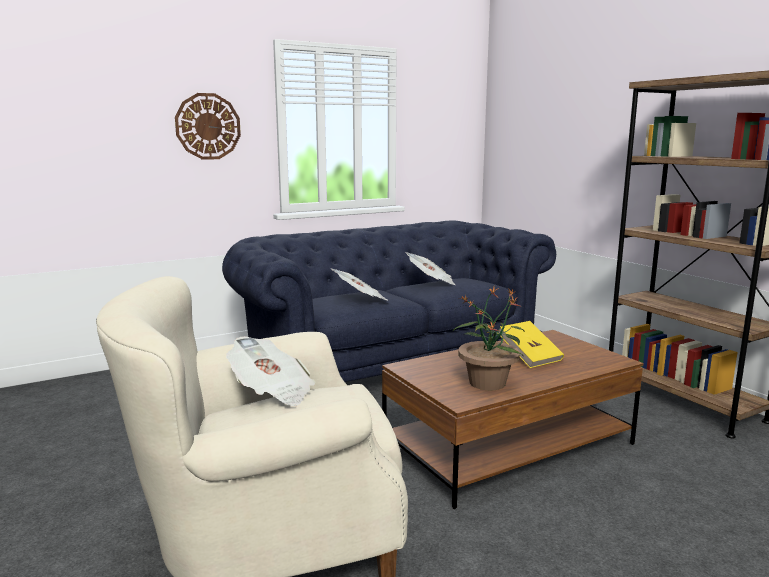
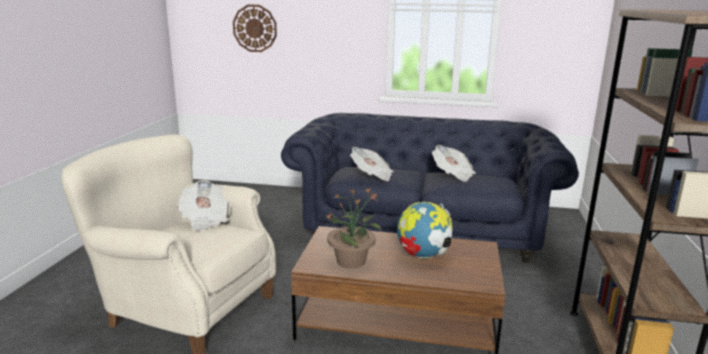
camera: 40 degrees right, 5 degrees up
wall clock [175,93,241,160] -> wall clock moved to [233,5,277,52]
yellow book [498,321,564,368] -> globe [397,202,453,258]

